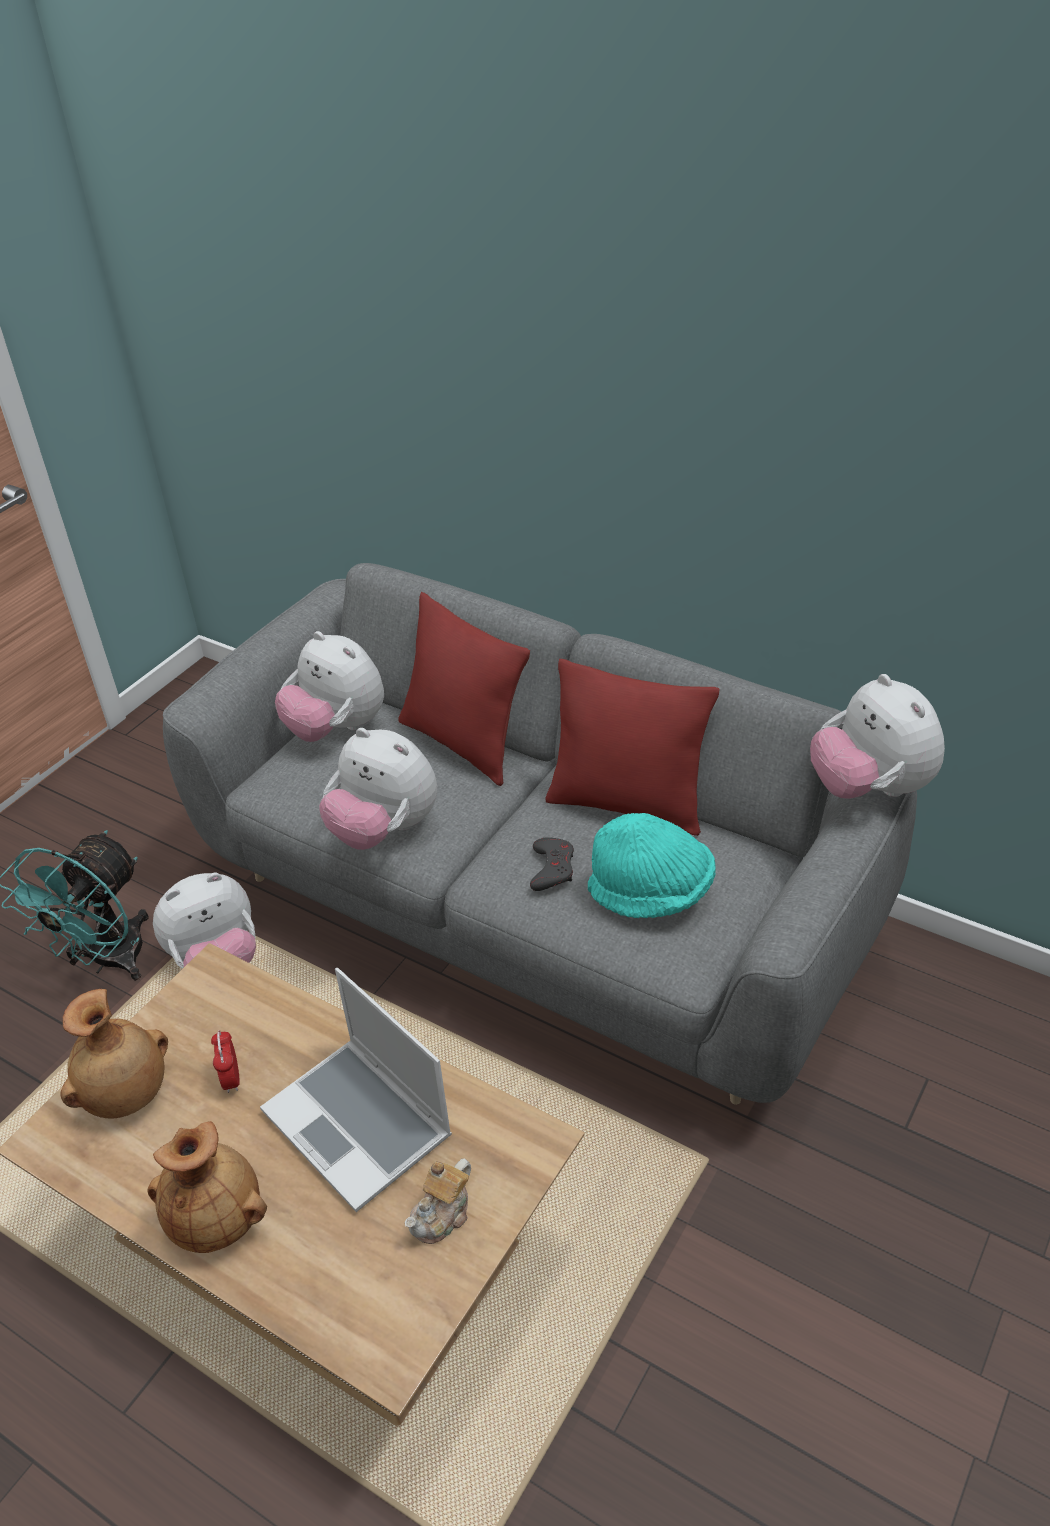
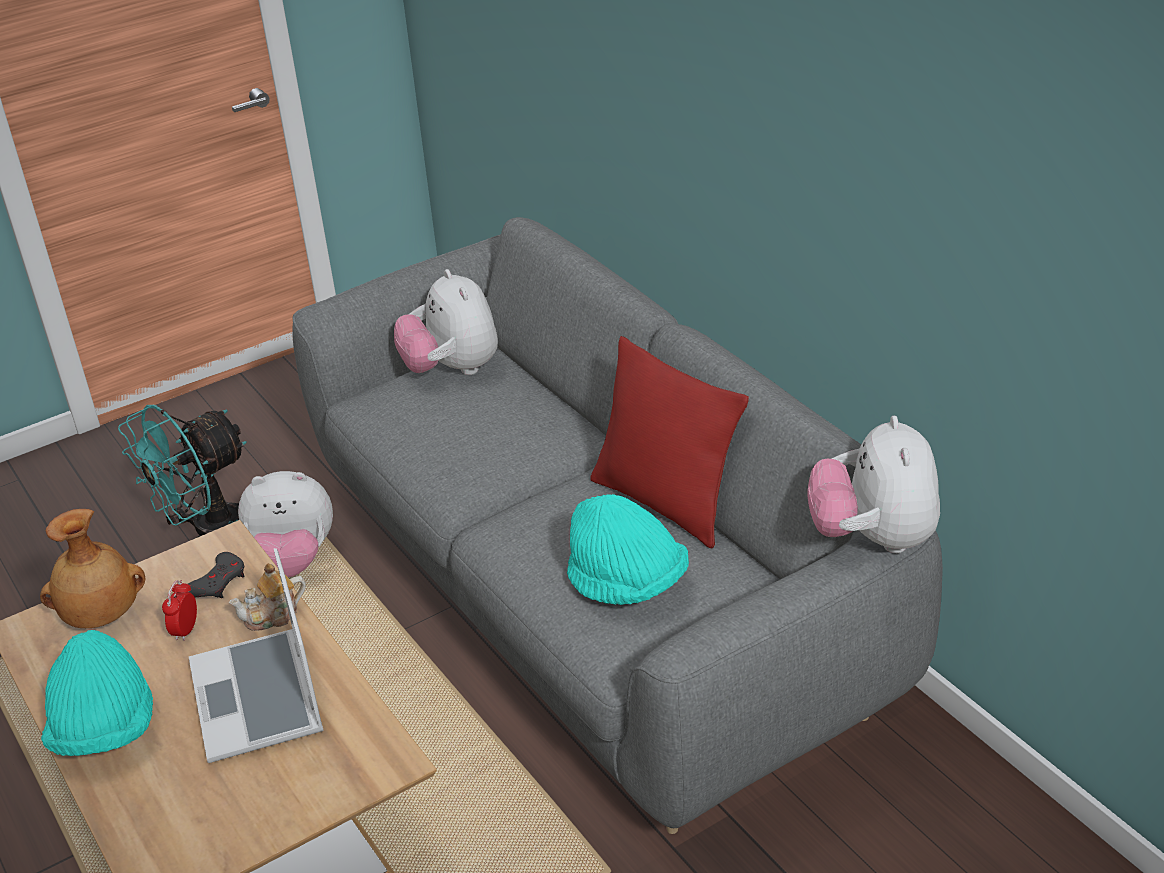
camera: 25 degrees right, 5 degrees down
brown vase [147,1121,267,1253] -> turquoise hat [41,630,153,756]
plush toy [319,728,437,850] -> none
red pillow [399,592,530,786] -> none
teapot [405,1158,471,1244] -> teapot moved to [229,563,306,631]
grey game controller [530,837,574,891] -> grey game controller moved to [188,552,244,598]

